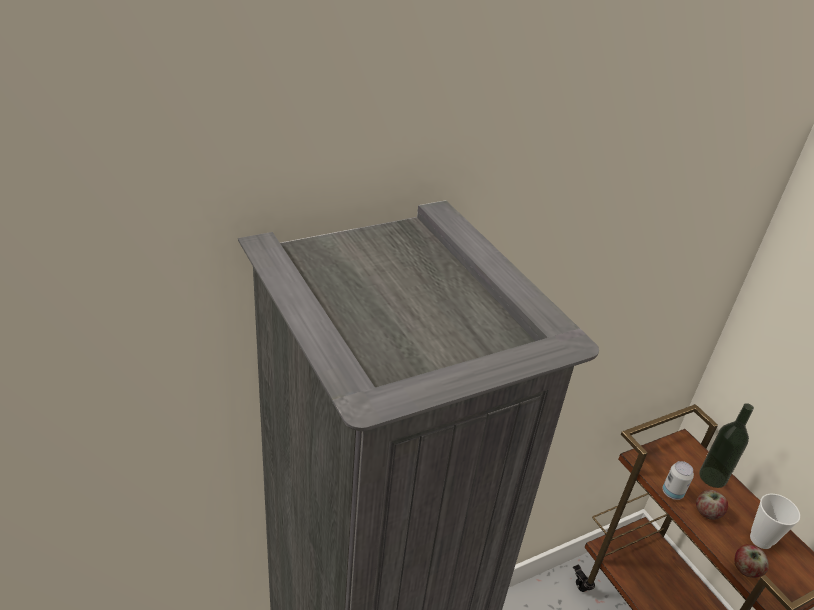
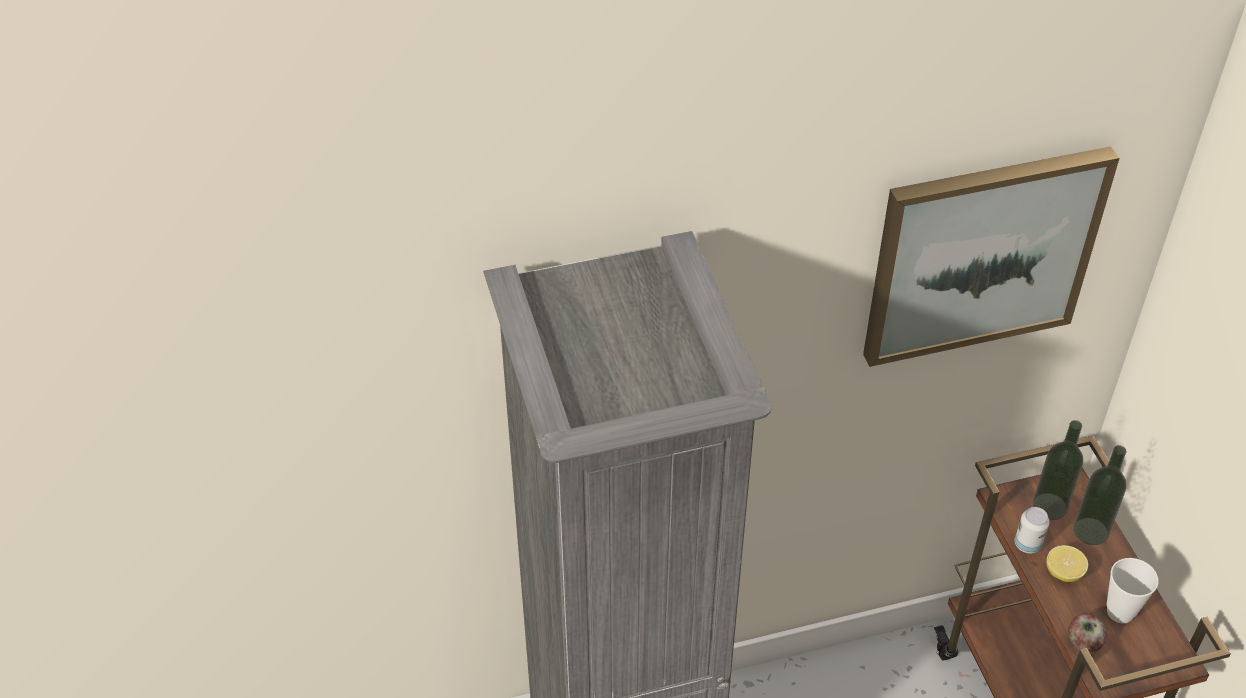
camera: 15 degrees right, 10 degrees up
apple [696,490,728,520] -> lemon [1046,545,1088,582]
none -> picture [863,146,1119,367]
none -> bottle [1033,420,1083,520]

